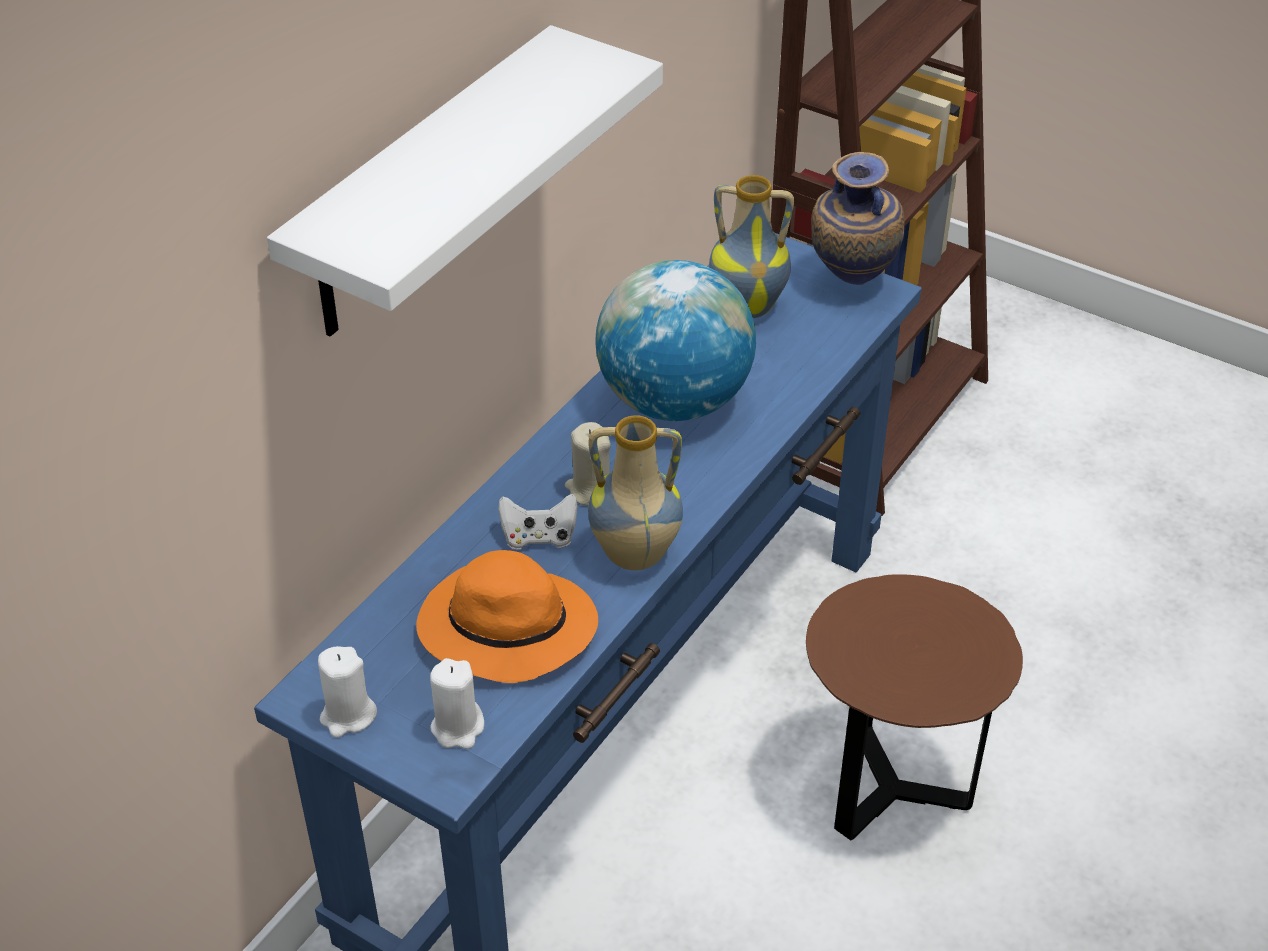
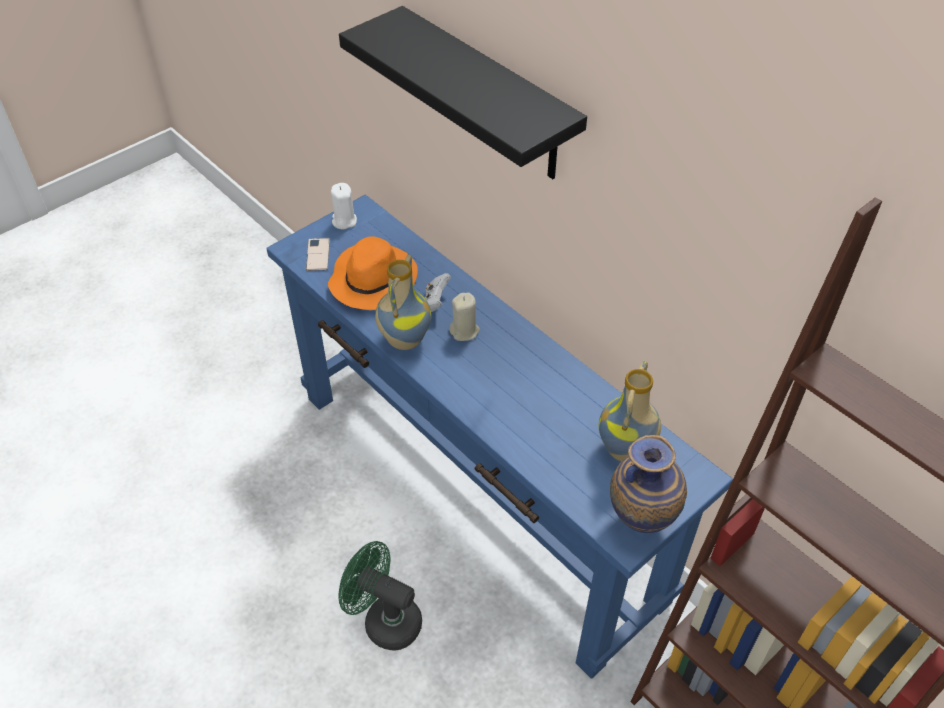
camera: 105 degrees right, 5 degrees up
white shelf [267,25,663,337] -> black shelf [339,6,587,179]
white candle [430,658,484,749] -> phone [306,238,330,271]
globe [595,260,756,421] -> none
brown side table [806,574,1023,840] -> green fan [338,541,422,651]

